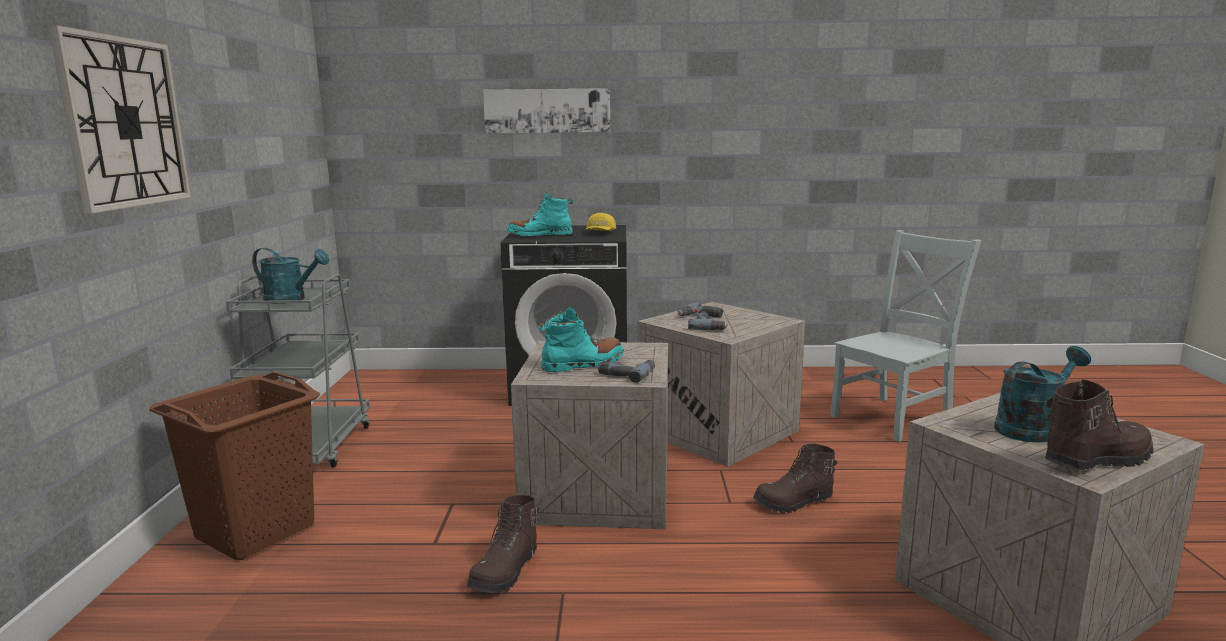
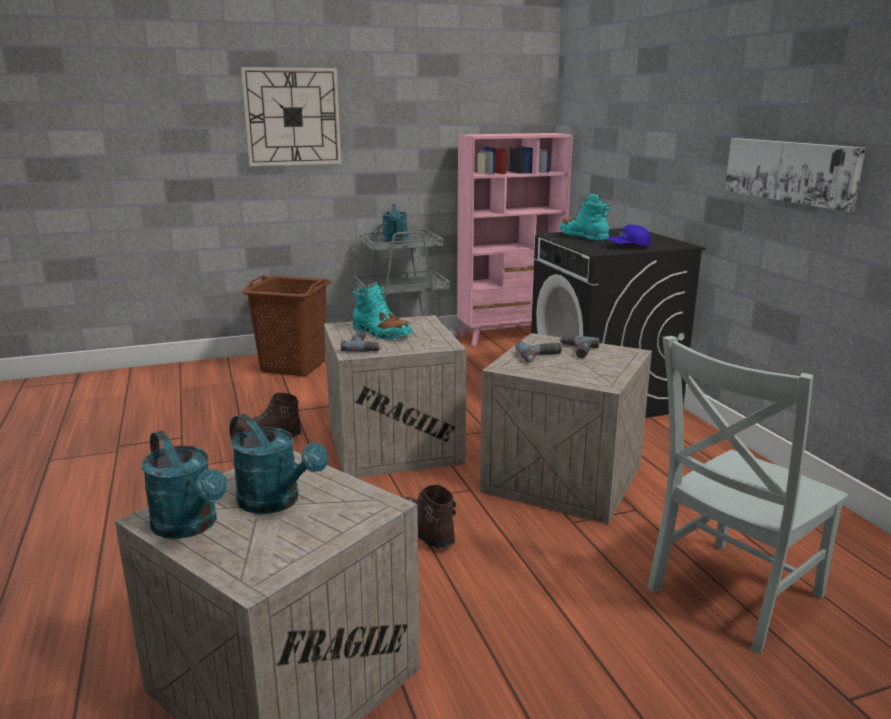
camera: 70 degrees right, 5 degrees up
picture [483,88,610,134] -> picture moved to [725,138,866,212]
yellow cap [586,213,616,231] -> blue cap [606,224,650,247]
grey chair [831,230,982,442] -> grey chair turned 105 degrees clockwise [647,336,848,654]
brown boot [1045,380,1154,470] -> turquoise watering can [142,431,227,539]
none -> pink bookcase [457,133,573,347]

